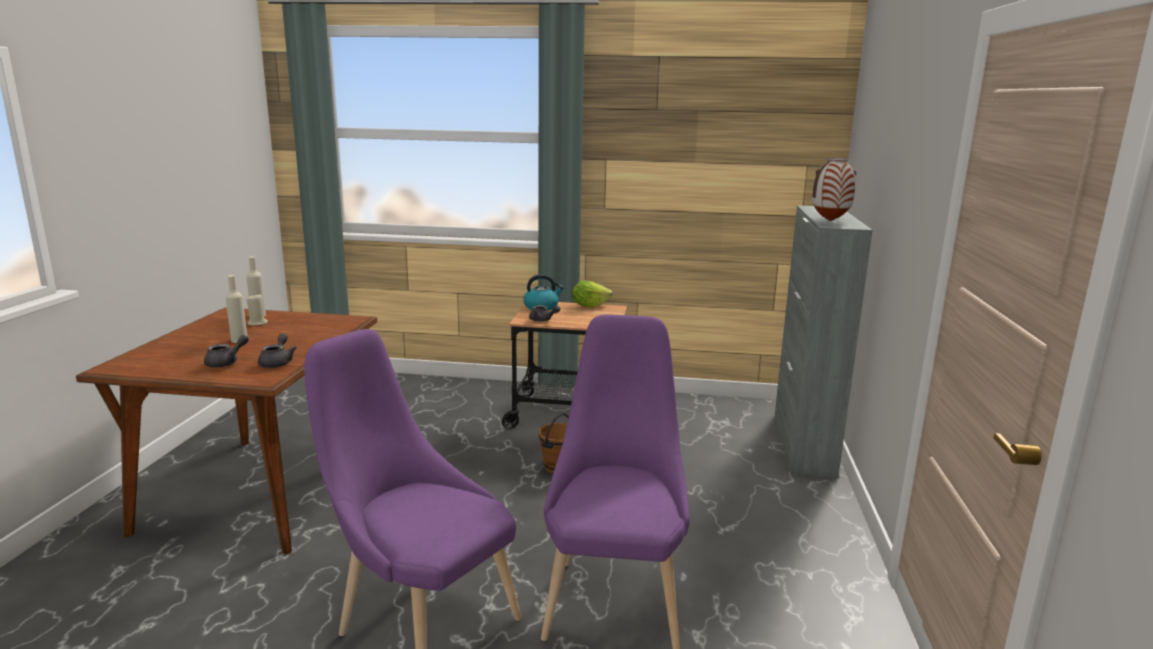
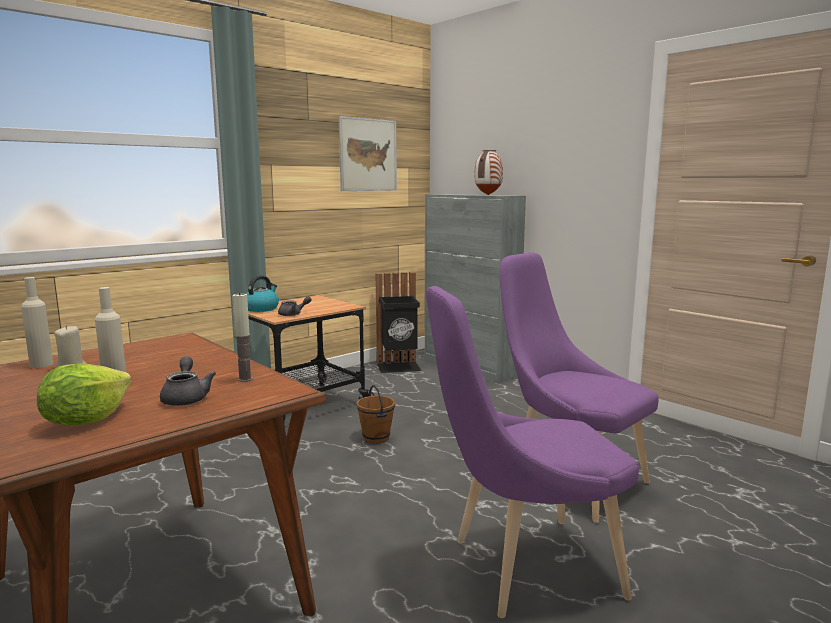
camera: 50 degrees left, 5 degrees down
grey teapot [258,333,297,368] -> candle [232,292,253,382]
lettuce [572,281,612,308] -> lettuce moved to [37,363,131,425]
none -> picture [339,116,397,191]
none -> black trash can [376,272,421,373]

